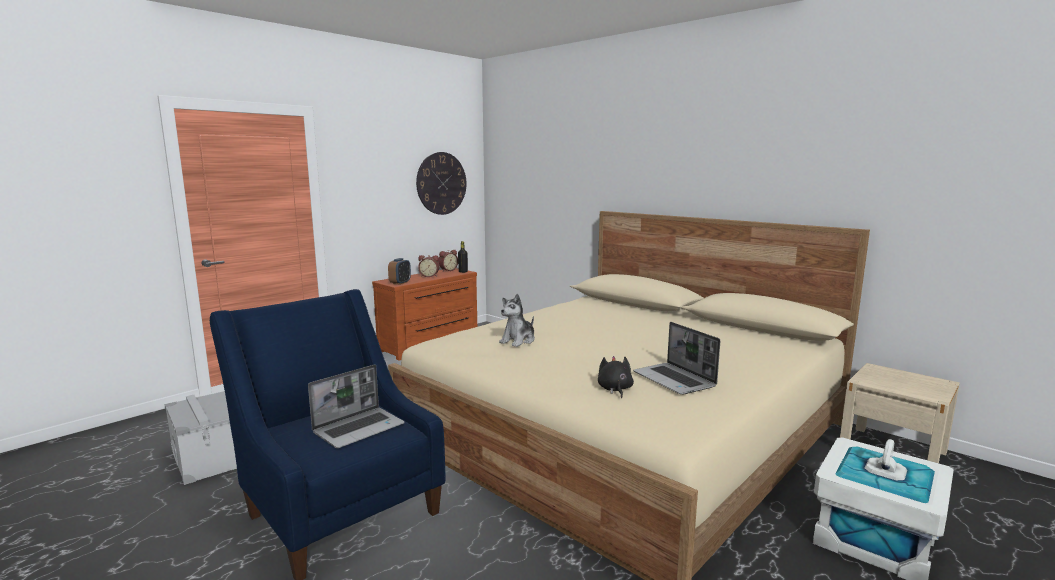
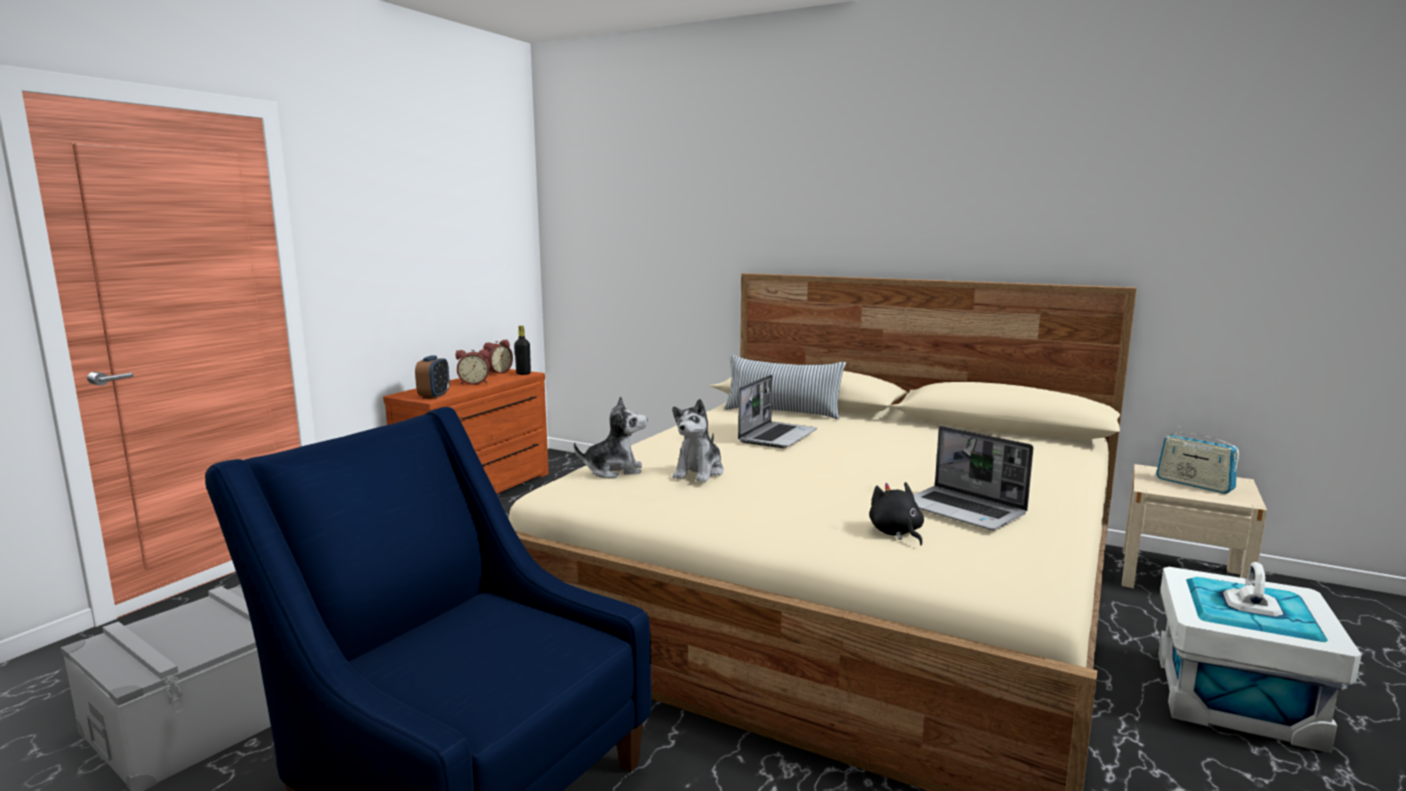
camera: 15 degrees left, 0 degrees up
laptop [308,364,405,448] -> laptop moved to [738,375,817,448]
wall clock [416,152,466,215] -> none
none -> plush toy [574,396,647,478]
none -> pillow [724,355,846,420]
none -> radio [1156,427,1239,494]

